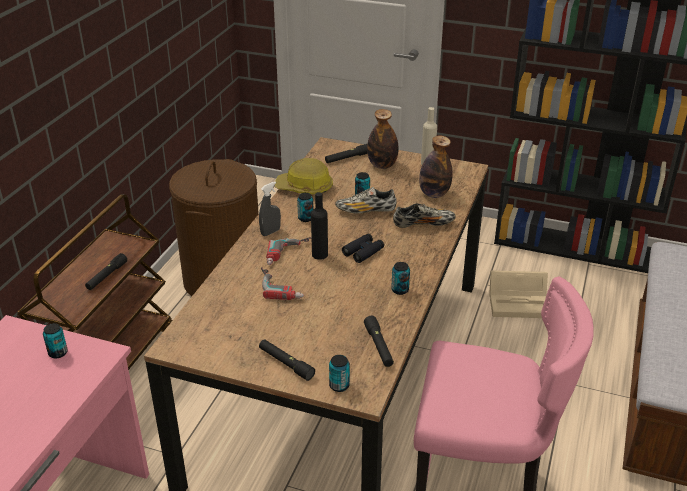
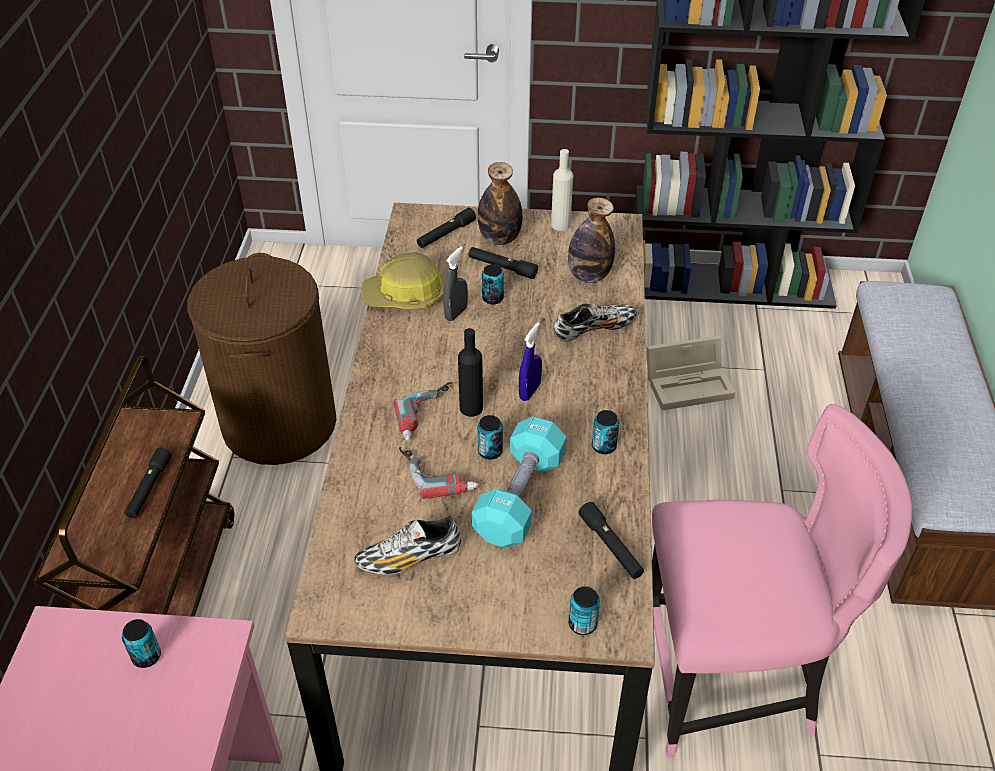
camera: 15 degrees left, 10 degrees up
grey spray bottle [259,181,281,236] -> grey spray bottle moved to [443,247,468,321]
black flashlight [259,339,315,381] -> black flashlight moved to [468,247,538,279]
can [297,193,313,222] -> can moved to [477,415,503,460]
shoe [335,187,397,214] -> shoe moved to [354,516,461,575]
black binoculars [342,233,384,263] -> blue spray bottle [519,323,542,401]
none -> turquoise dumbbell [472,416,567,547]

